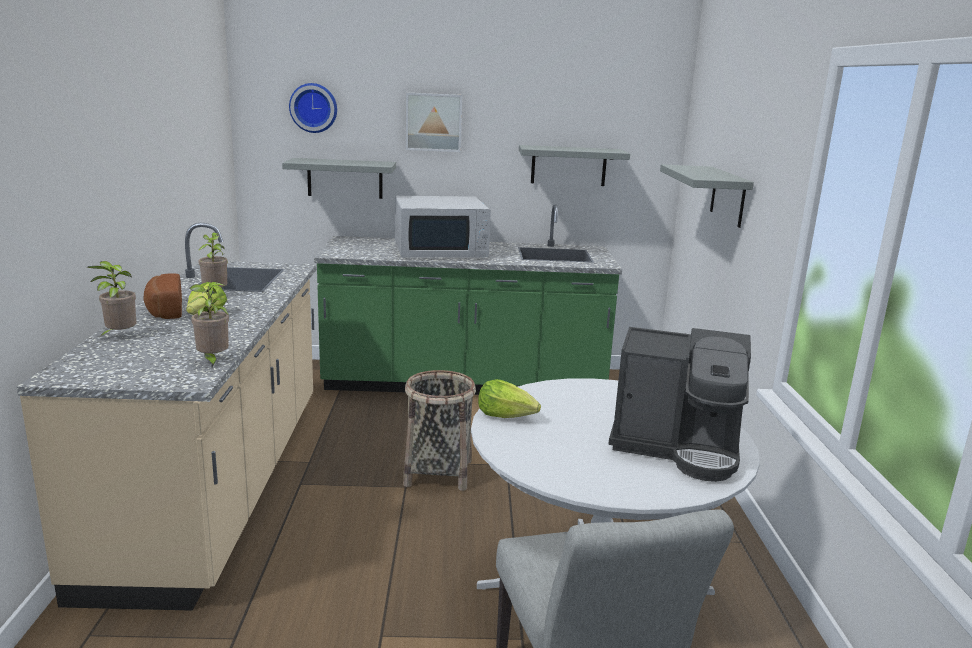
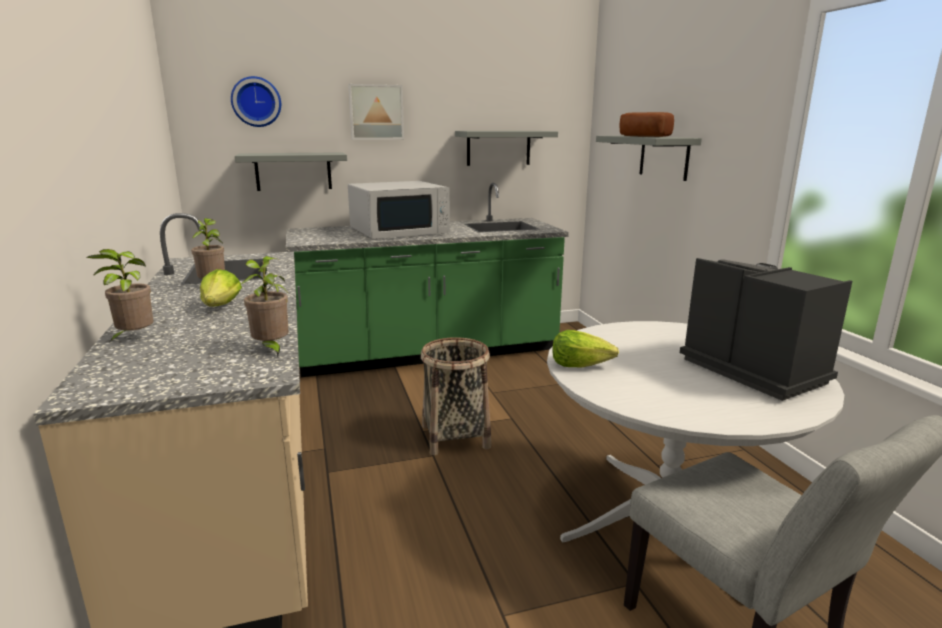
camera: 15 degrees left, 0 degrees up
bread [143,273,182,319] -> bread moved to [620,112,674,137]
coffee machine [608,327,751,482] -> coffee machine turned 120 degrees counterclockwise [680,258,852,401]

